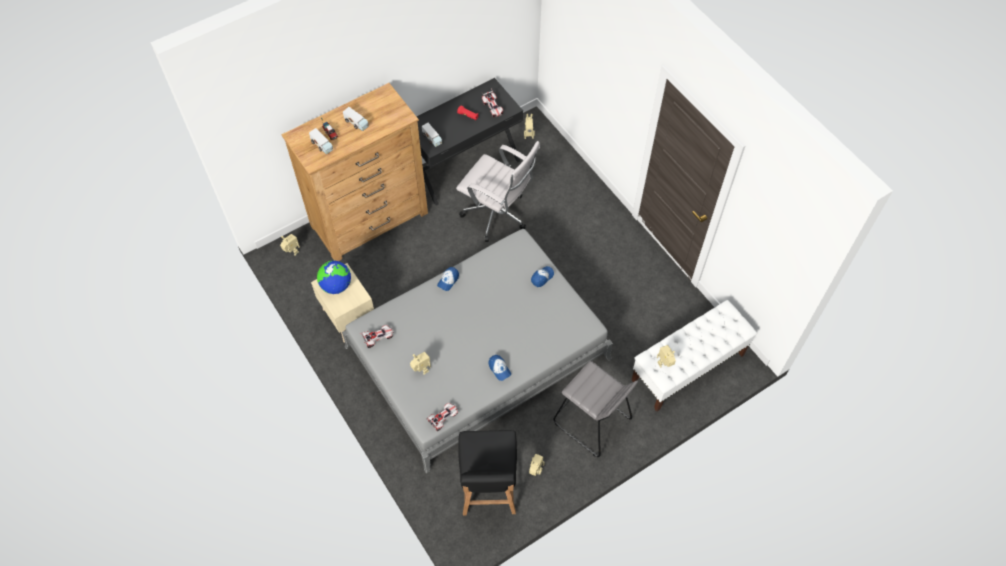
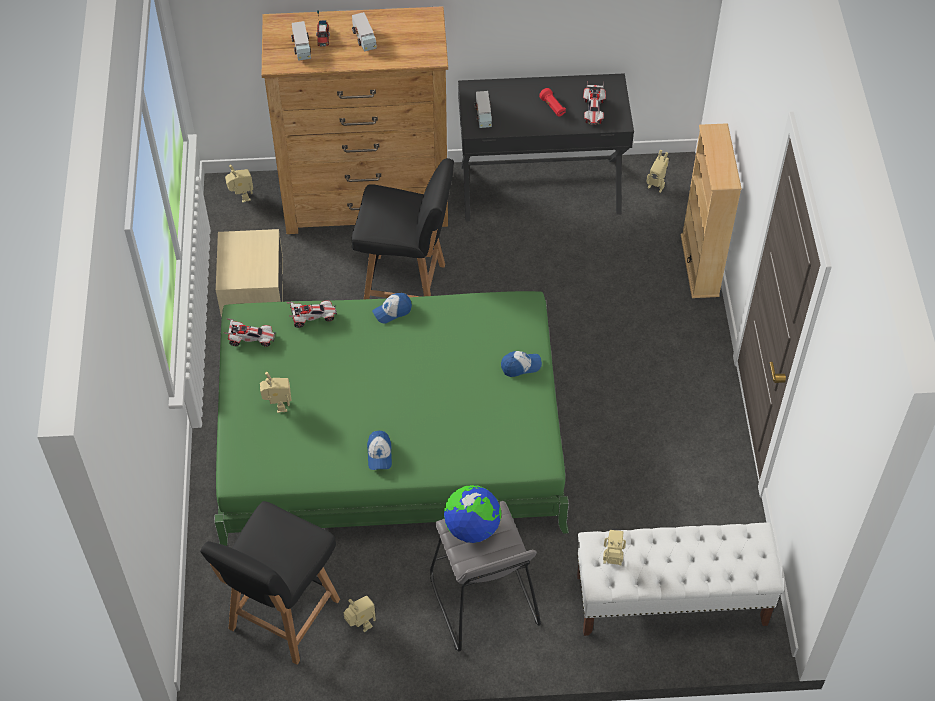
camera: 30 degrees right, 5 degrees down
globe [317,261,351,294] -> globe moved to [444,485,501,543]
grey bed [342,229,613,473] -> green bed [214,291,569,546]
toy car [426,403,458,431] -> toy car moved to [286,300,337,328]
white office chair [456,141,540,242] -> none
none -> black chair [352,158,454,299]
none -> beige bookcase [681,123,742,298]

